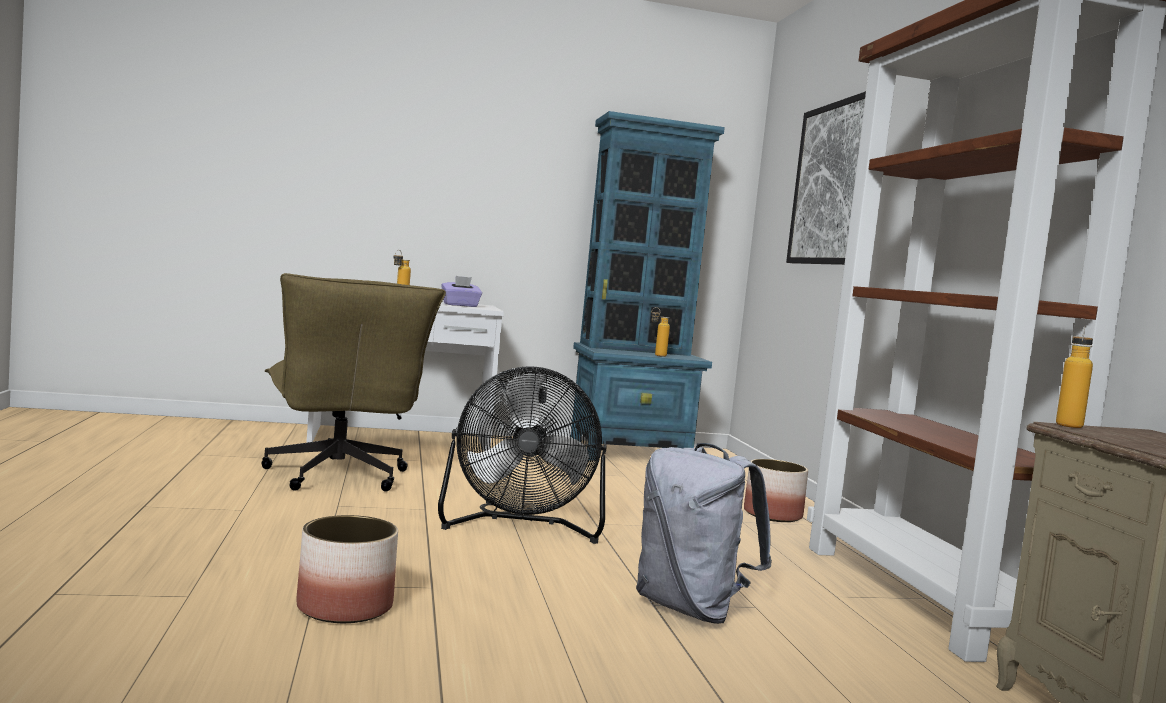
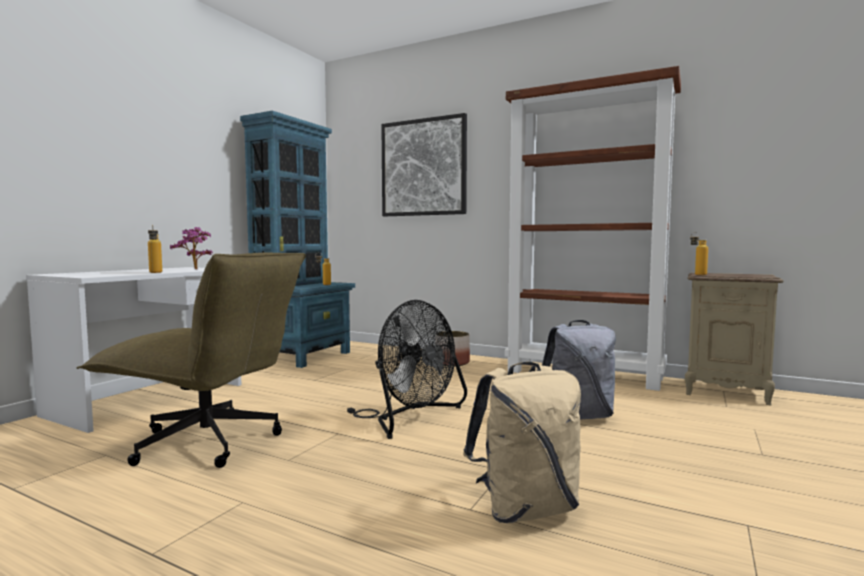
camera: 50 degrees left, 0 degrees up
planter [297,515,398,623] -> beige backpack [463,362,581,523]
purple tissue box [441,276,482,307] -> potted plant [170,227,213,269]

